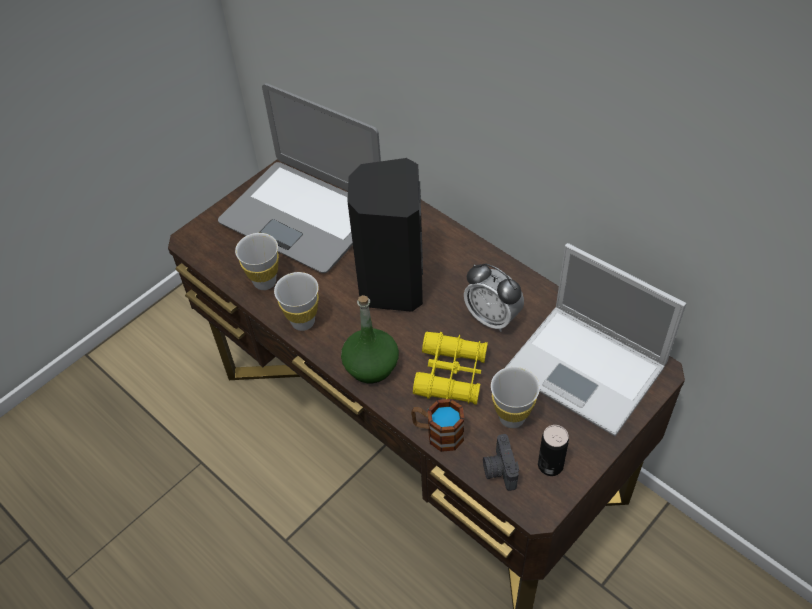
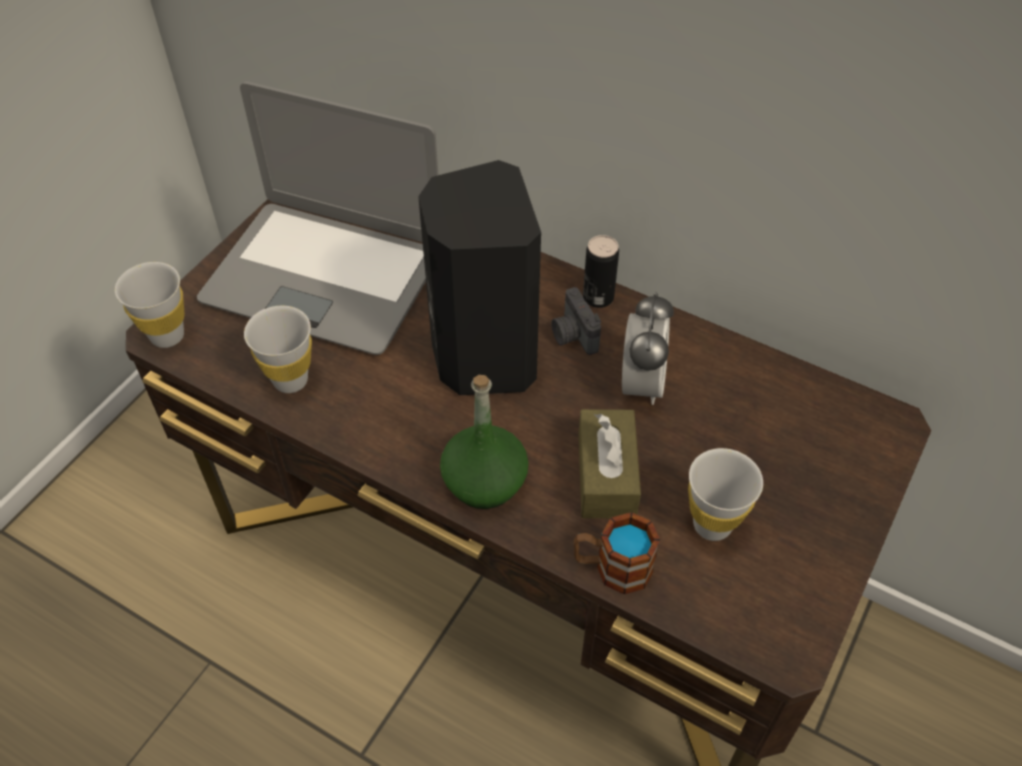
camera: 15 degrees left, 0 degrees up
white cup [274,272,319,331] -> white cup moved to [115,262,185,348]
yellow binoculars [413,332,488,405] -> brown tissue box [578,409,641,518]
alarm clock [464,263,524,332] -> alarm clock turned 105 degrees counterclockwise [622,292,674,405]
camera [483,434,519,491] -> camera moved to [551,287,601,355]
laptop [505,243,686,436] -> none
can [538,425,569,476] -> can moved to [583,235,619,308]

